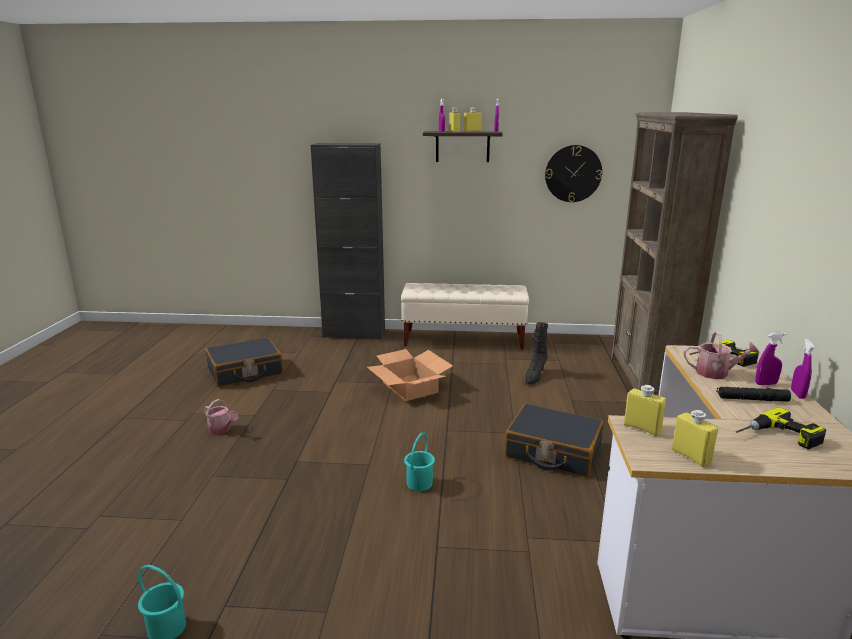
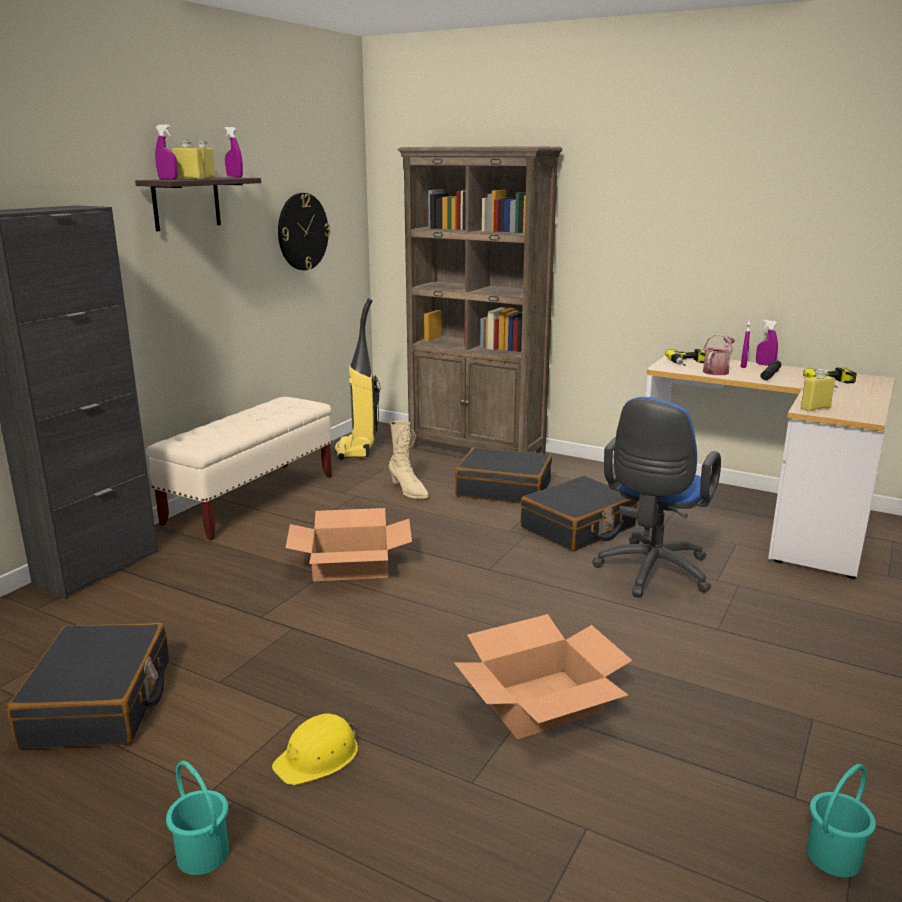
camera: 65 degrees left, 0 degrees up
watering can [204,399,238,434] -> yellow hard hat [272,714,358,785]
turquoise bucket [404,432,435,491] -> turquoise bucket moved to [166,761,229,875]
black boot [525,322,548,384] -> beige boot [388,421,429,499]
yellow bottle [672,410,718,467] -> none
none -> vacuum cleaner [334,298,380,460]
none -> cardboard box [454,614,632,739]
none -> black suitcase [455,447,552,503]
none -> blue office chair [593,397,721,598]

